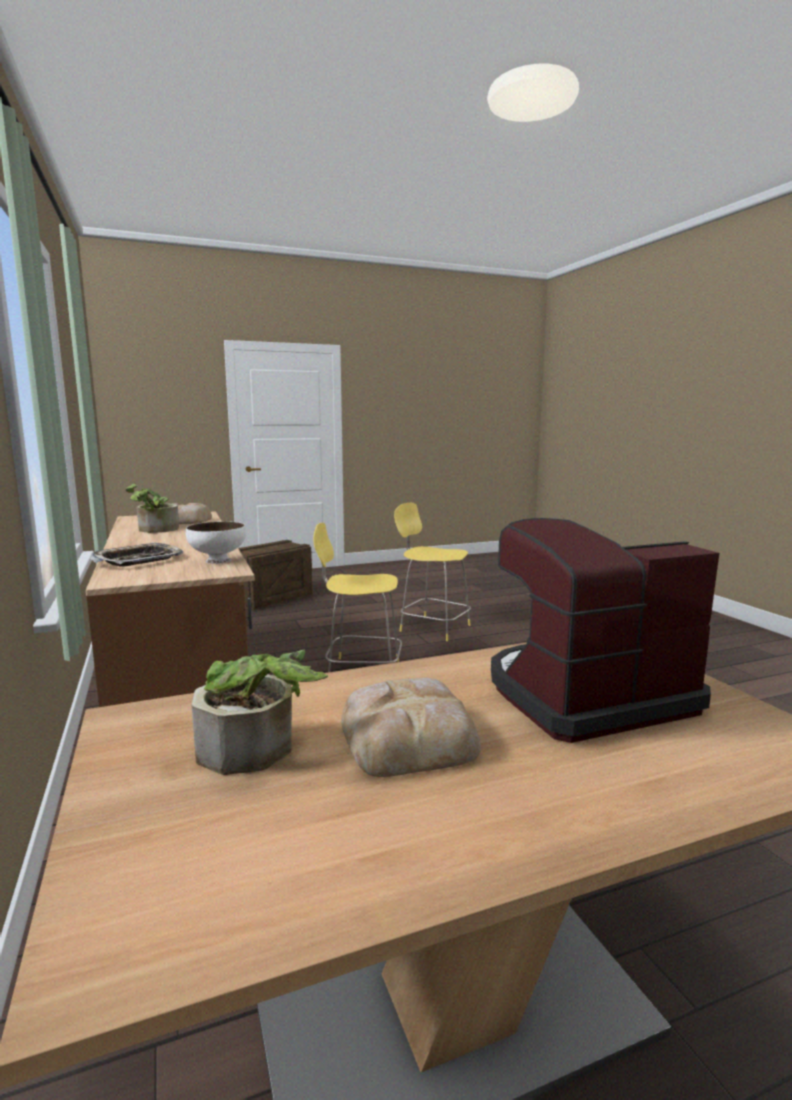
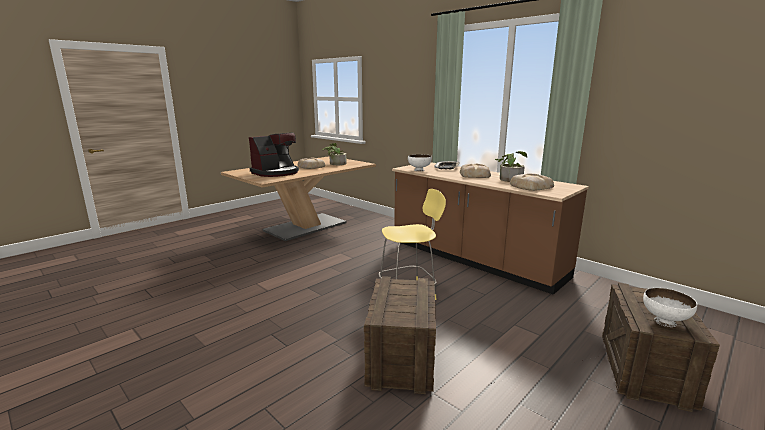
camera: 155 degrees right, 5 degrees up
yellow stool [394,503,471,641] -> crate [364,276,436,394]
none -> bread [460,164,491,178]
none -> white bowl [643,288,697,327]

